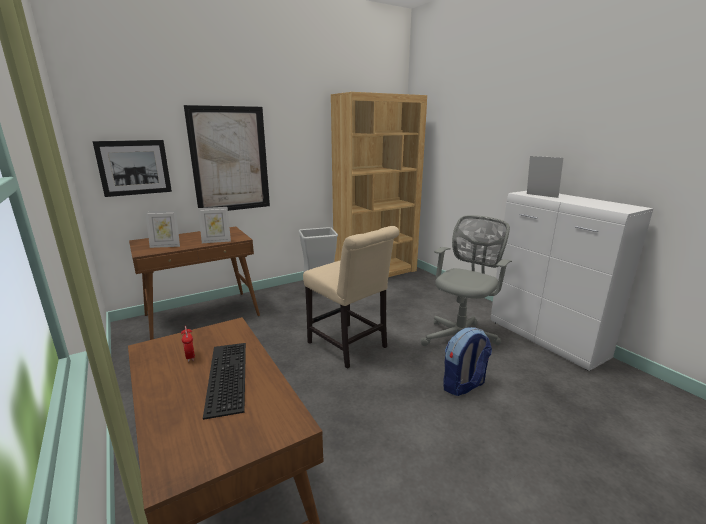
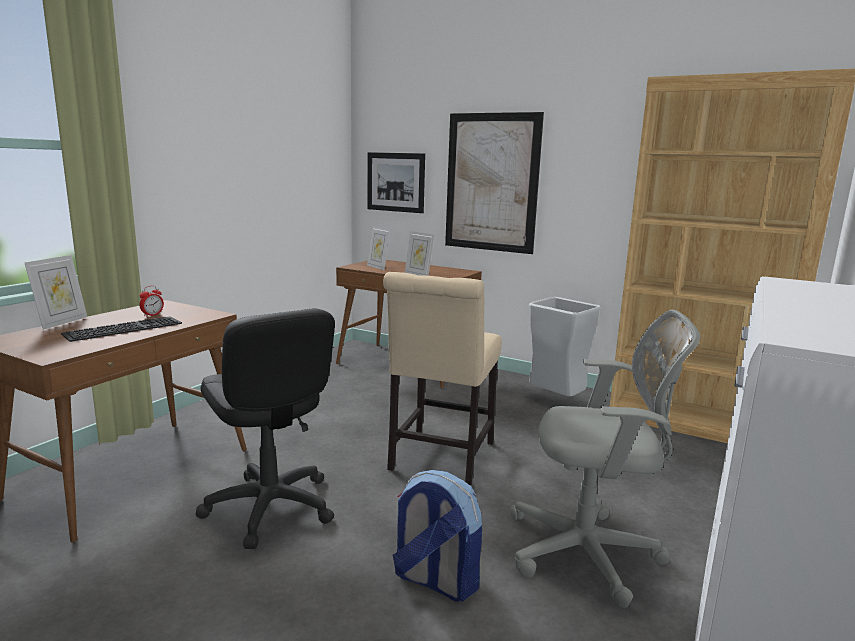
camera: 60 degrees right, 5 degrees down
picture frame [527,156,563,198] -> picture frame moved to [25,255,87,330]
none -> black office chair [196,309,335,549]

